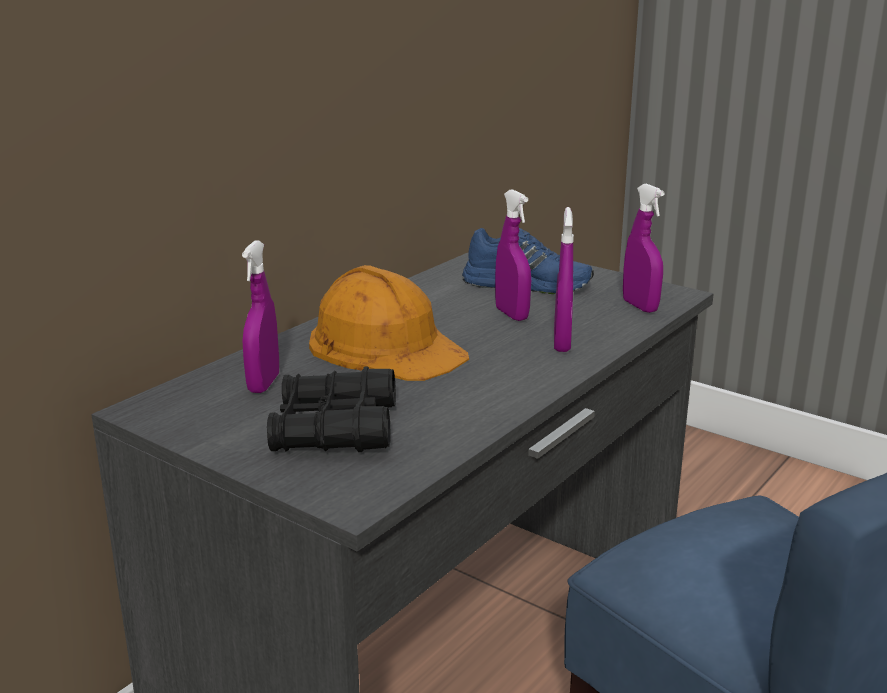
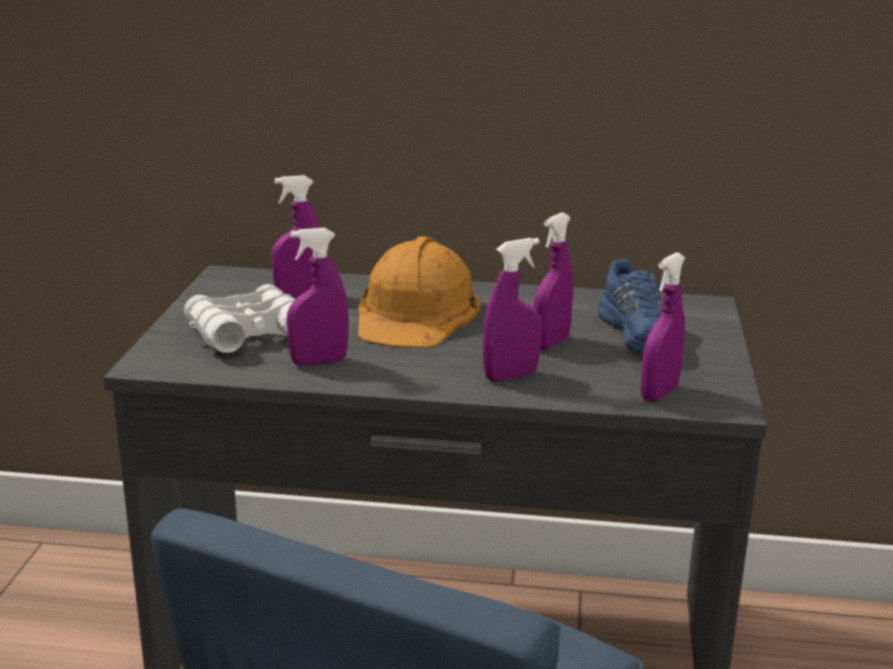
camera: 60 degrees right, 0 degrees up
black binoculars [267,367,396,452] -> white binoculars [184,284,296,353]
none -> purple spray bottle [286,228,349,366]

